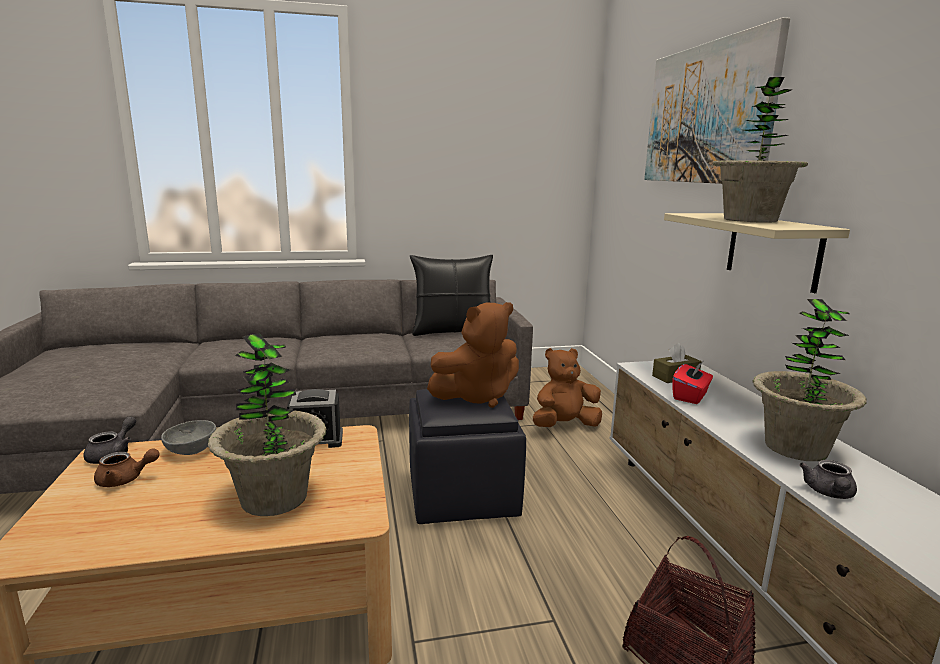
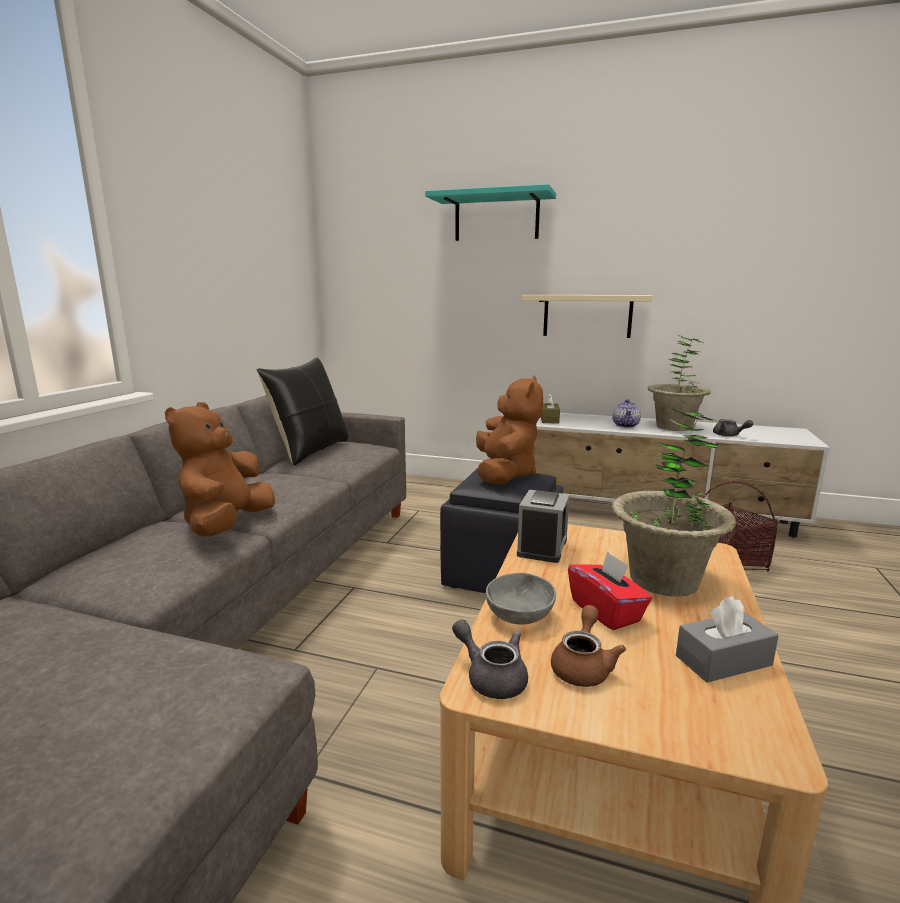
camera: 60 degrees left, 0 degrees up
brown plush toy [533,348,602,427] -> brown plush toy moved to [165,402,275,536]
picture [644,17,790,184] -> turquoise shelf [425,184,556,241]
red tissue box [672,362,713,404] -> red tissue box moved to [568,551,652,630]
potted plant [713,77,808,223] -> none
none -> teapot [612,399,641,428]
none -> grey tissue box [676,596,779,683]

